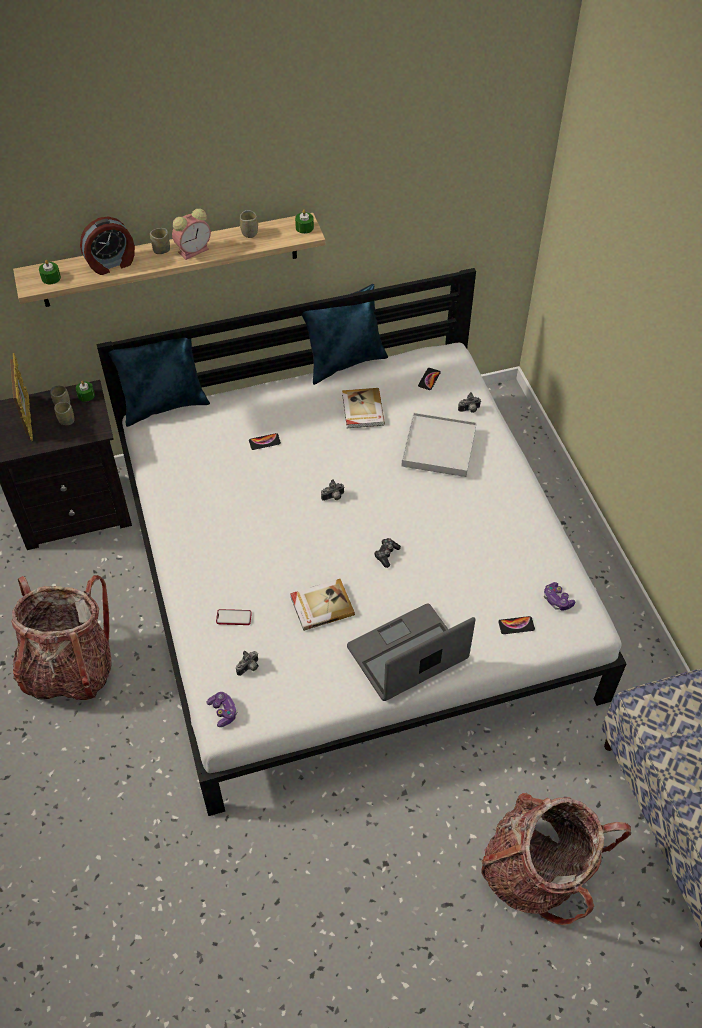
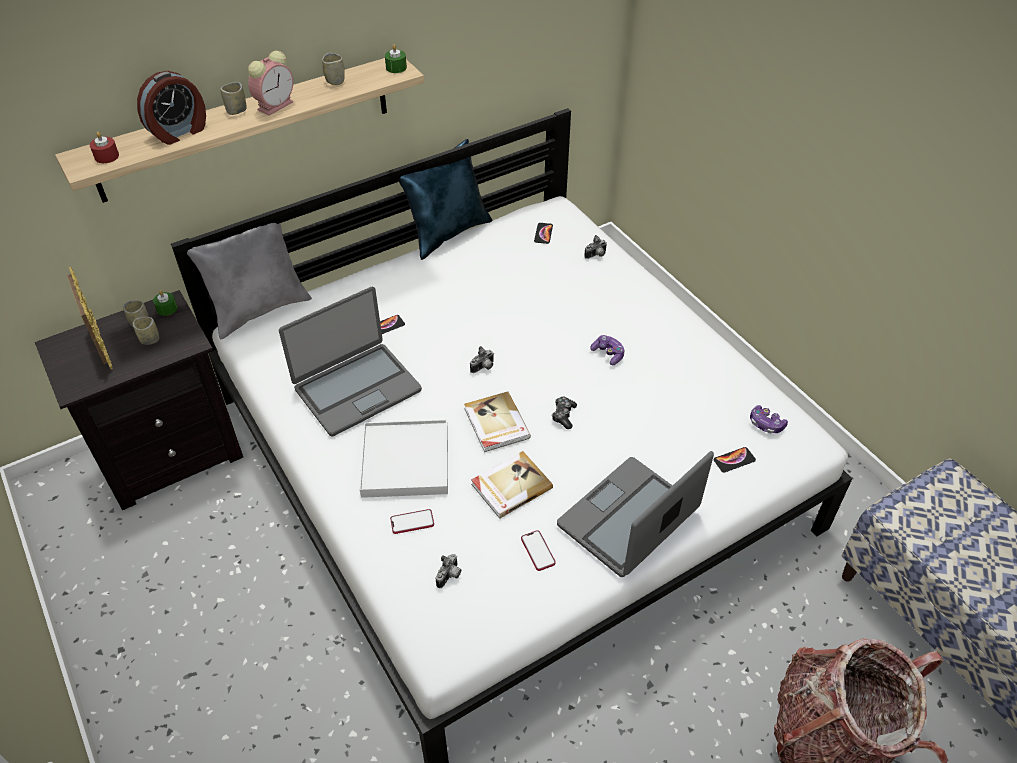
camera: 15 degrees left, 5 degrees down
backpack [11,575,112,700] -> none
green candle [39,260,61,284] -> red candle [90,132,119,163]
blue pillow [109,338,210,427] -> grey pillow [187,223,312,339]
game controller [207,692,237,727] -> game controller moved to [590,335,624,365]
book [342,388,385,428] -> book moved to [464,391,531,452]
white tray [401,413,477,477] -> white tray moved to [359,420,448,498]
none -> laptop [279,287,422,437]
none -> phone [521,530,556,571]

